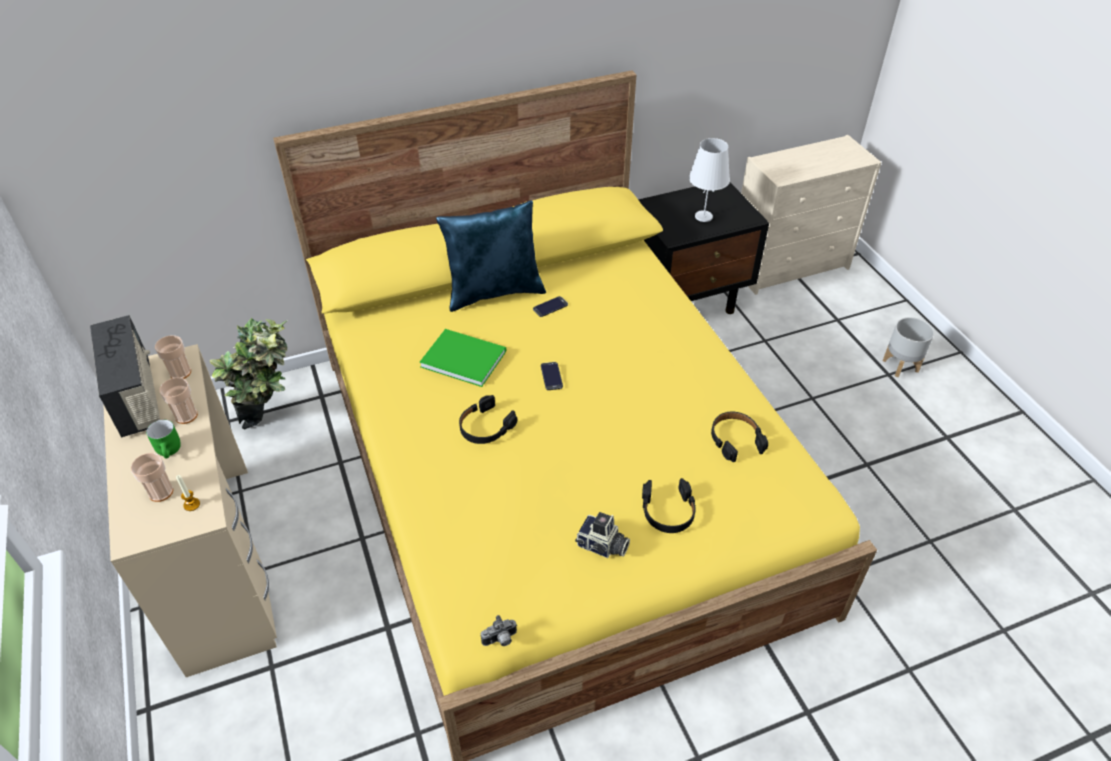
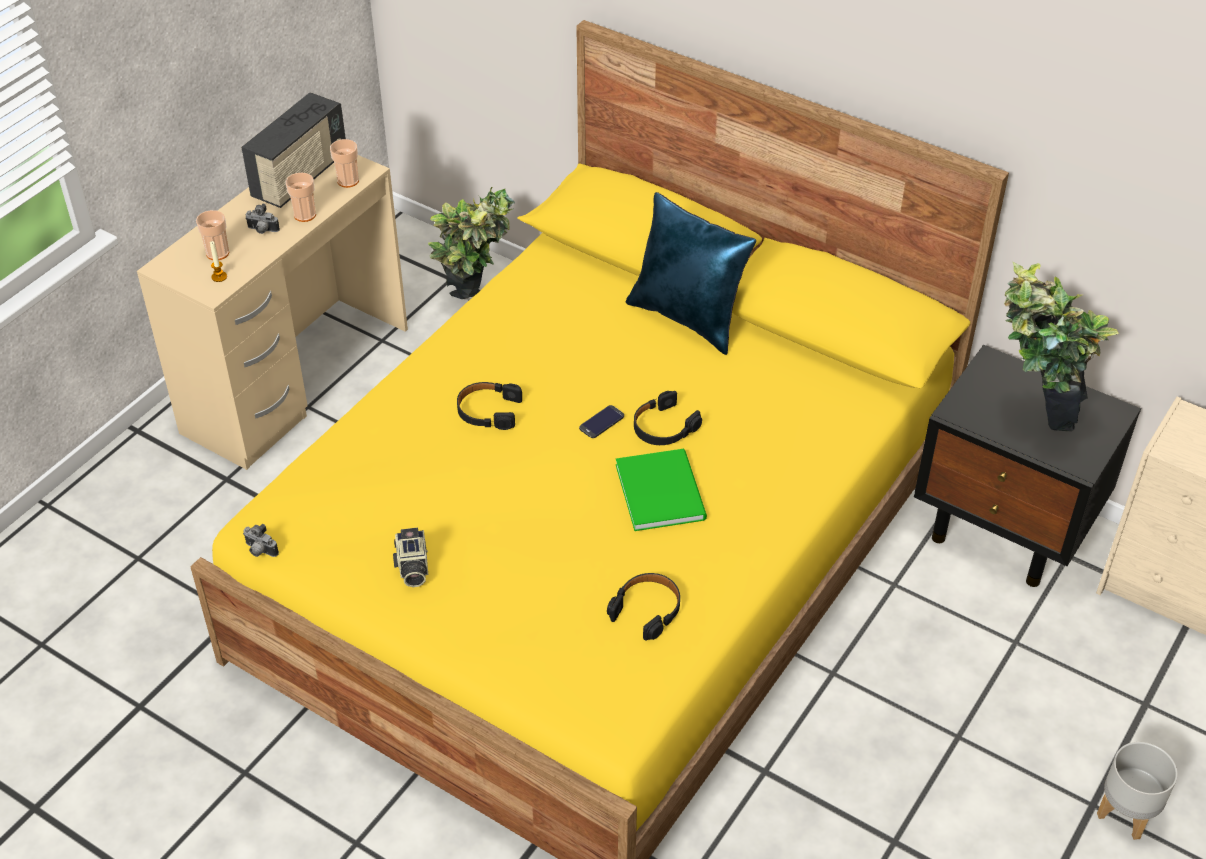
camera: 55 degrees right, 0 degrees up
green mug [146,420,181,458] -> camera [245,203,280,234]
green book [419,329,506,387] -> green book moved to [616,449,707,531]
phone [533,296,568,317] -> none
black headphones [642,478,696,533] -> black headphones moved to [634,391,702,445]
white table lamp [689,138,730,222] -> potted plant [1004,262,1119,431]

